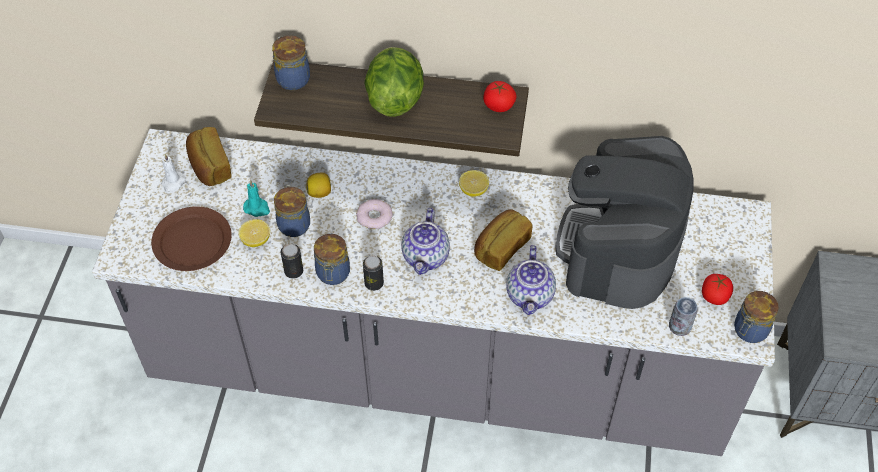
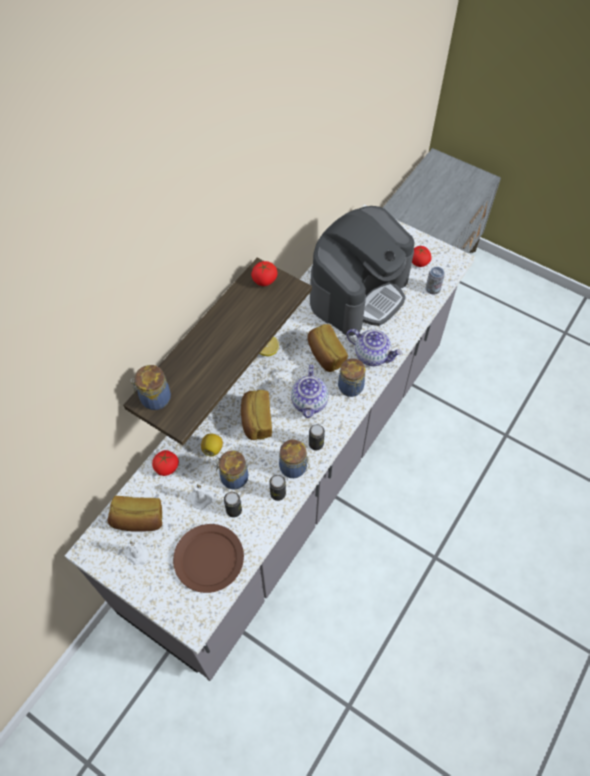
camera: 65 degrees left, 5 degrees up
lemon [239,219,270,247] -> can [224,492,242,517]
turquoise candle [243,180,270,217] -> white candle [191,483,213,509]
donut [356,199,393,229] -> bread [241,390,272,440]
lettuce [364,47,424,117] -> none
teapot [401,208,450,275] -> teapot turned 60 degrees clockwise [291,365,329,418]
coffee machine [556,136,694,309] -> coffee machine turned 90 degrees counterclockwise [310,206,414,336]
jar [734,291,779,343] -> jar moved to [338,358,365,397]
none -> tomato [152,450,179,476]

